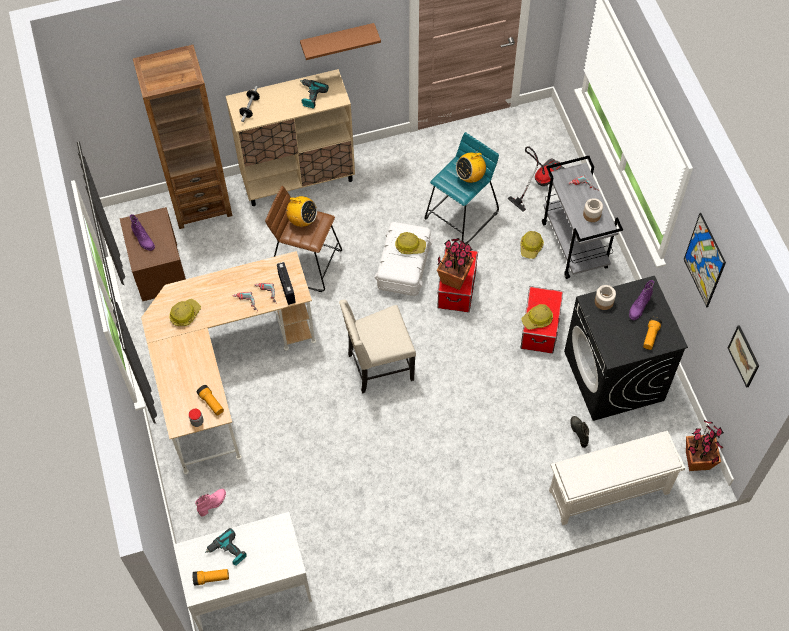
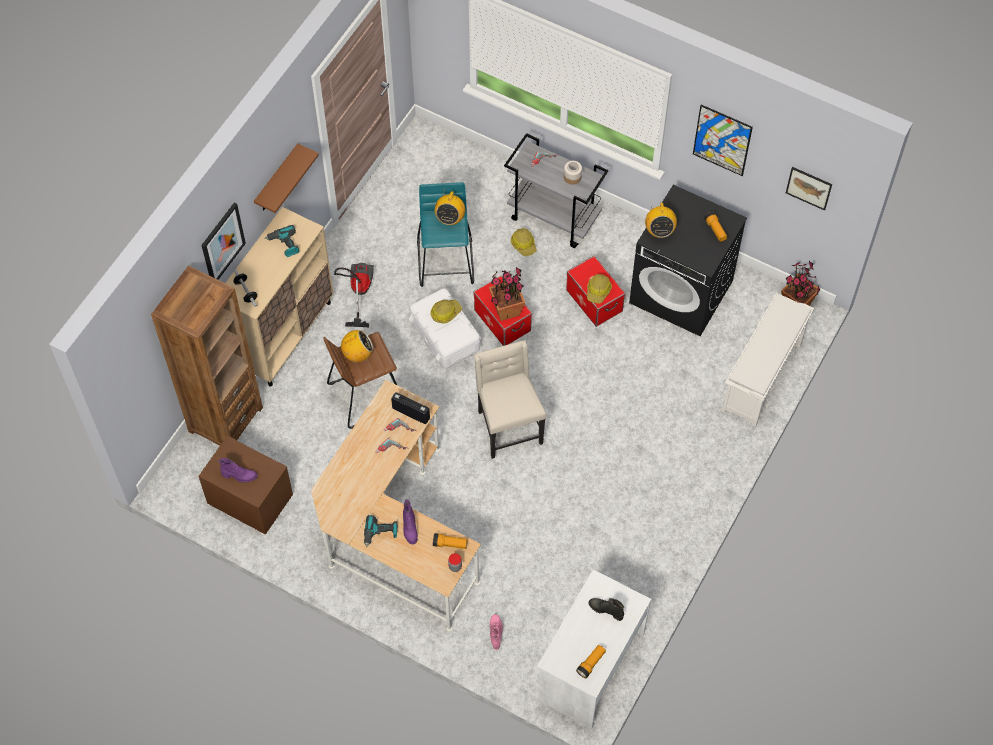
camera: 45 degrees left, 0 degrees up
hard hat [170,299,201,326] -> none
power drill [205,528,247,565] -> power drill moved to [364,515,397,547]
beige chair [339,300,416,394] -> beige chair turned 135 degrees clockwise [474,340,546,459]
vacuum cleaner [507,146,564,212] -> vacuum cleaner moved to [334,263,374,327]
black boot [570,416,589,448] -> black boot moved to [588,598,624,621]
jar [595,285,616,310] -> radio [645,201,677,238]
purple boot [629,280,654,320] -> purple boot moved to [403,499,418,544]
none -> picture [201,202,246,280]

